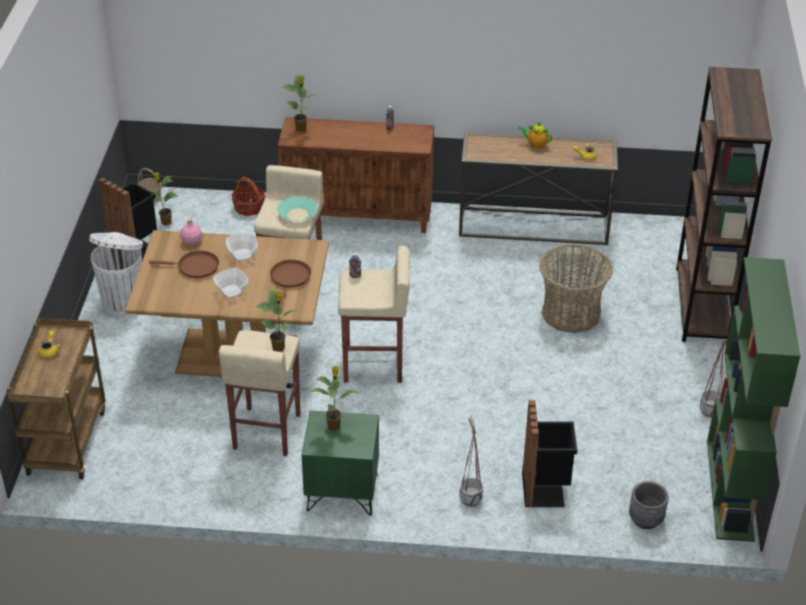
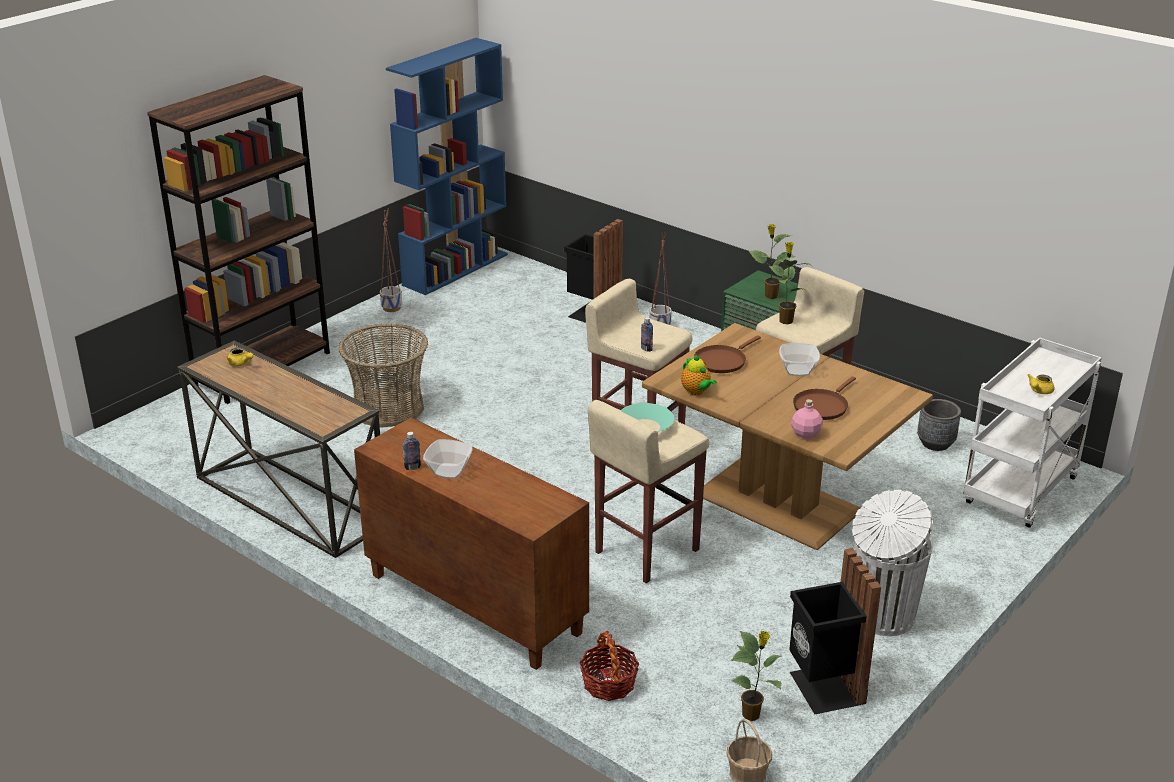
camera: 145 degrees left, 10 degrees down
brown cart [7,318,106,479] -> white cart [963,337,1102,528]
brown frying pan [149,251,219,278] -> brown frying pan turned 90 degrees counterclockwise [793,376,856,420]
bowl [226,233,258,261] -> bowl moved to [423,439,472,479]
potted plant [283,74,315,132] -> none
teapot [518,122,552,149] -> teapot moved to [681,354,717,395]
grey planter [629,481,668,529] -> grey planter moved to [917,399,961,451]
green bookcase [707,257,800,542] -> blue bookcase [386,38,508,295]

